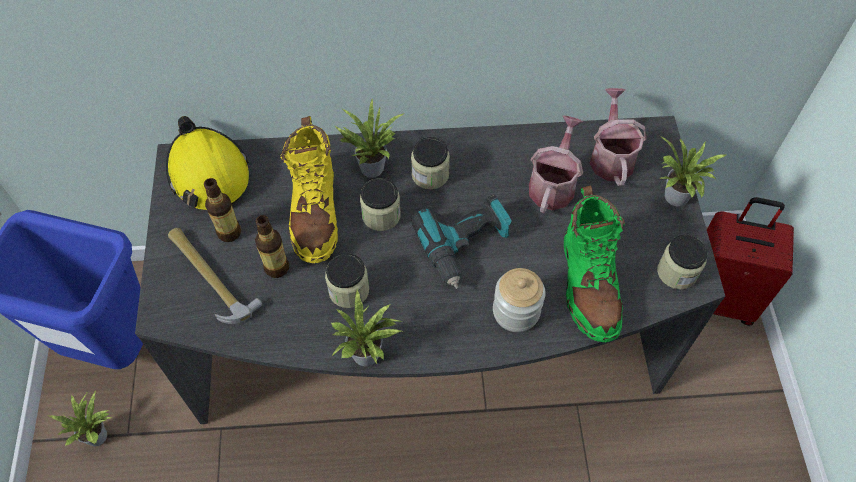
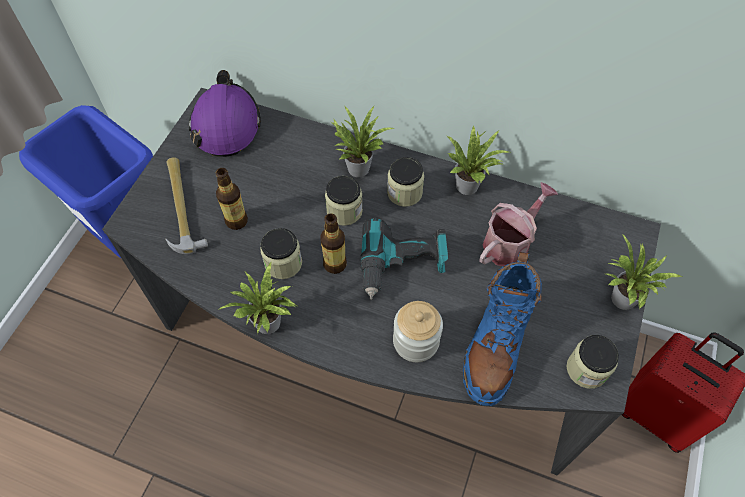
camera: 25 degrees right, 0 degrees up
potted plant [49,391,112,447] -> potted plant moved to [447,125,509,195]
yellow hard hat [166,116,249,210] -> purple hard hat [189,70,261,157]
bottle [204,178,241,242] -> bottle moved to [320,214,347,274]
yellow boot [280,116,338,263] -> none
green boot [564,185,625,342] -> blue boot [463,252,542,406]
watering can [589,88,647,186] -> none

